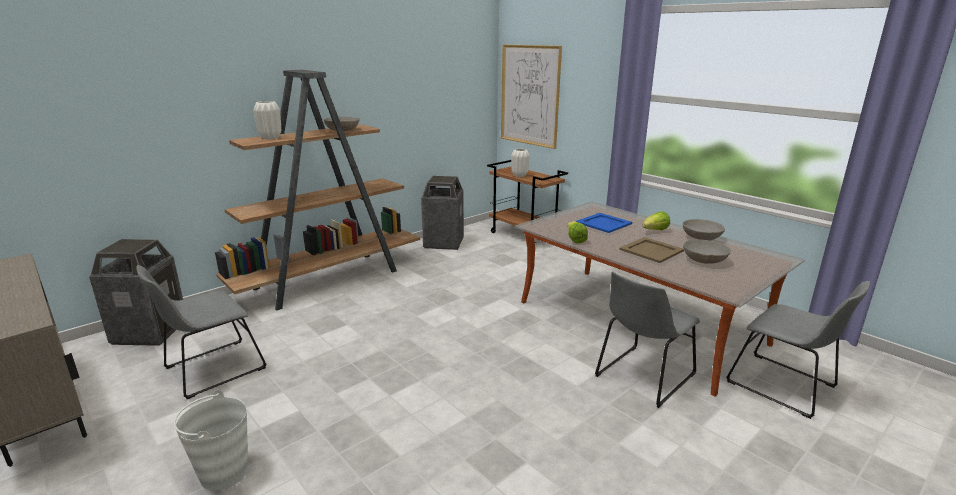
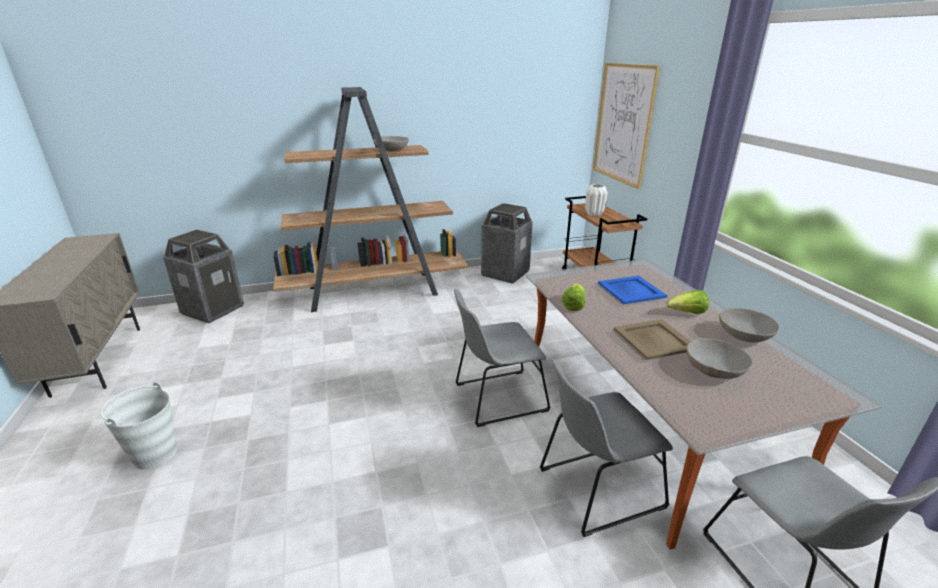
camera: 25 degrees right, 5 degrees up
grey chair [136,265,267,399] -> grey chair moved to [454,289,551,427]
white vase [253,101,281,139] -> none

